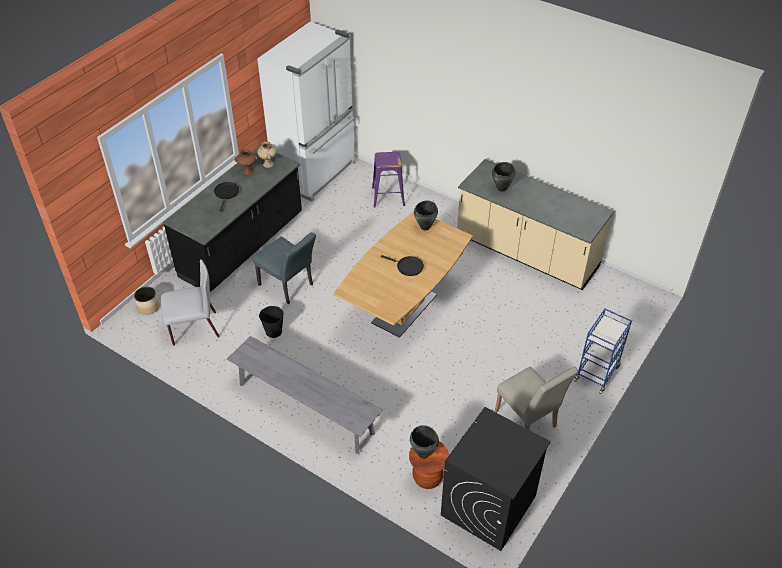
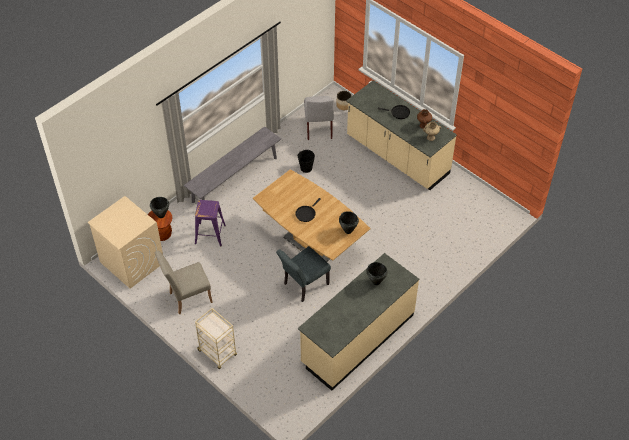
camera: 100 degrees right, 5 degrees up
black counter [163,146,302,292] -> beige counter [346,80,457,190]
grey chair [253,232,316,304] -> grey chair moved to [276,246,331,302]
white fridge [257,22,356,202] -> none
purple stool [372,152,405,208] -> purple stool moved to [195,200,226,246]
black washing machine [441,407,551,551] -> beige washing machine [88,196,163,289]
blue cart [574,309,632,394] -> beige cart [195,308,237,369]

